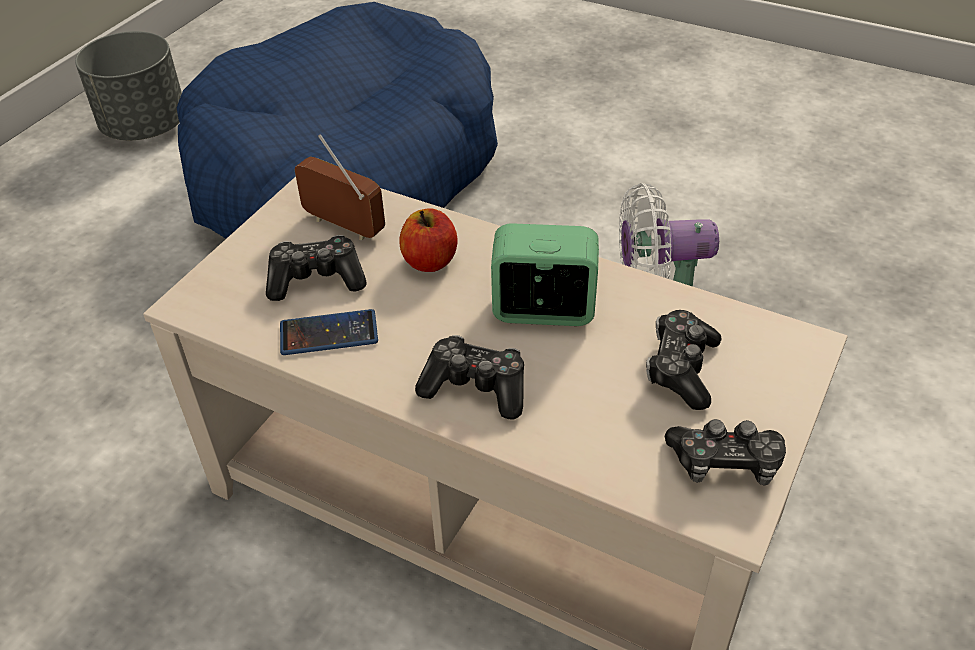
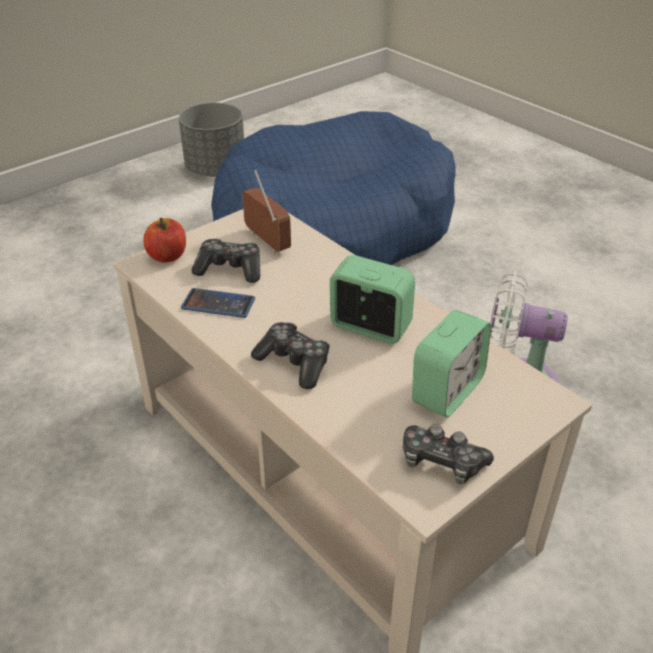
camera: 20 degrees right, 5 degrees down
apple [399,209,458,272] -> apple moved to [143,218,186,263]
game controller [646,310,722,410] -> alarm clock [412,310,491,417]

